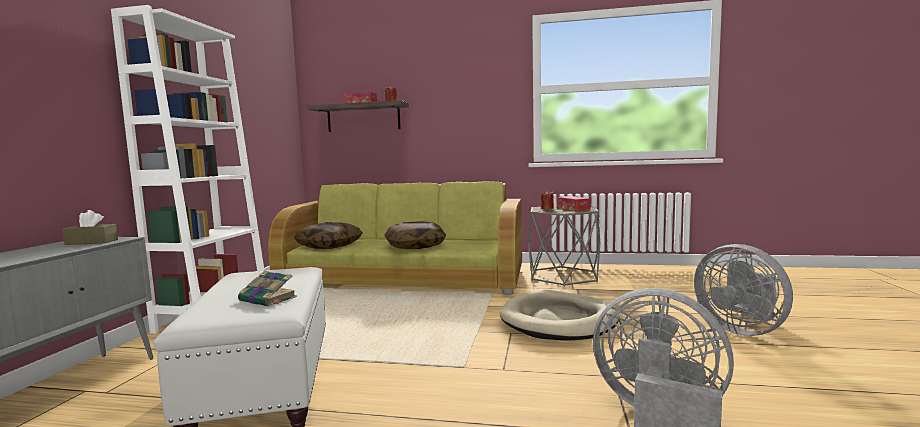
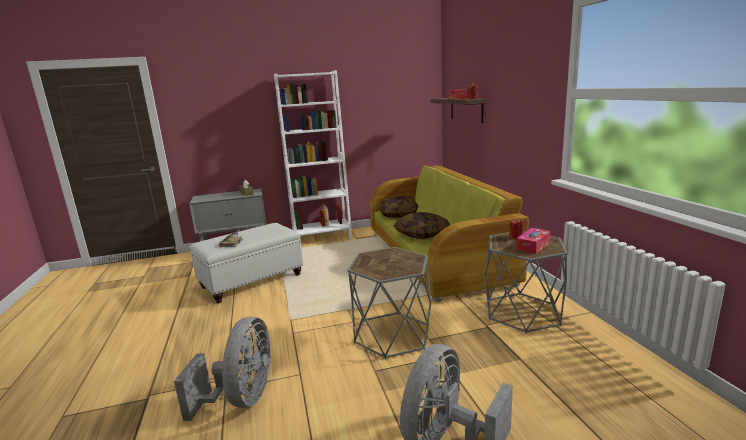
camera: 65 degrees right, 10 degrees up
beige dog bed [500,290,619,340] -> grey side table [347,247,432,359]

